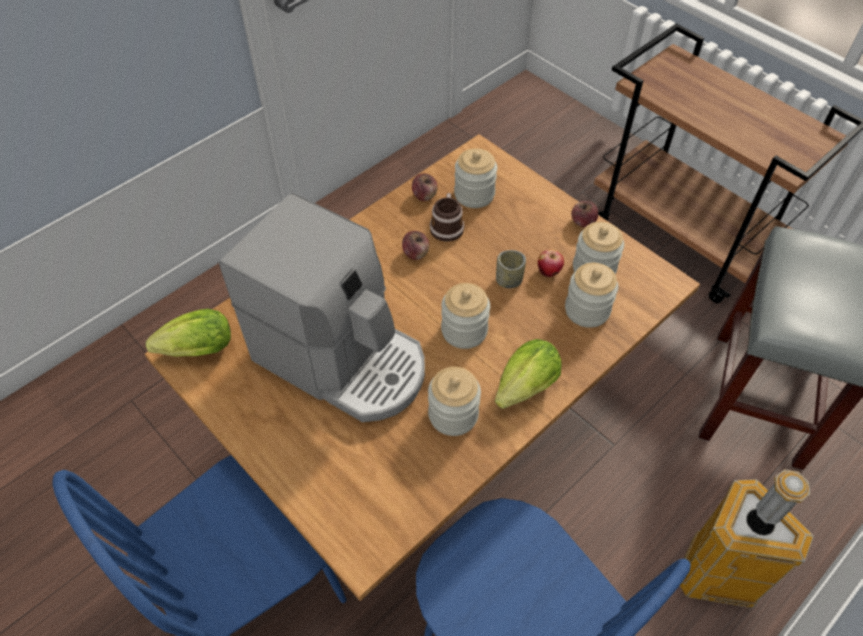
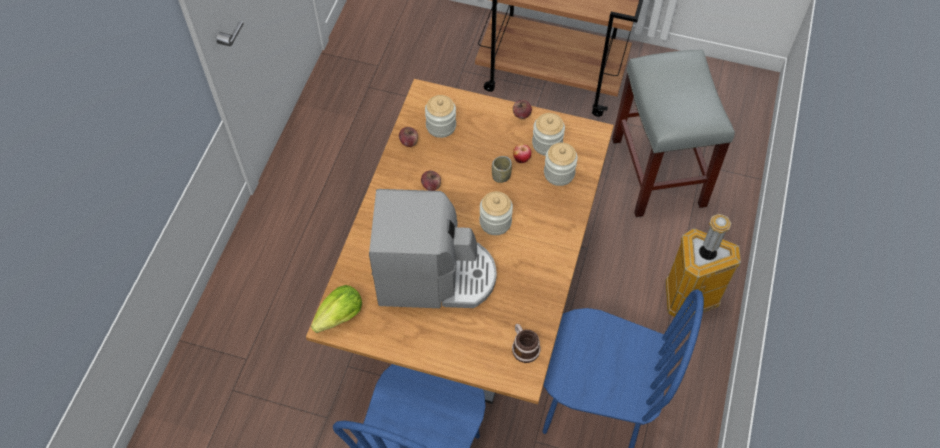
camera: 30 degrees left, 5 degrees up
jar [428,367,481,436] -> none
mug [430,193,464,242] -> mug moved to [512,324,540,363]
lettuce [495,339,561,409] -> none

